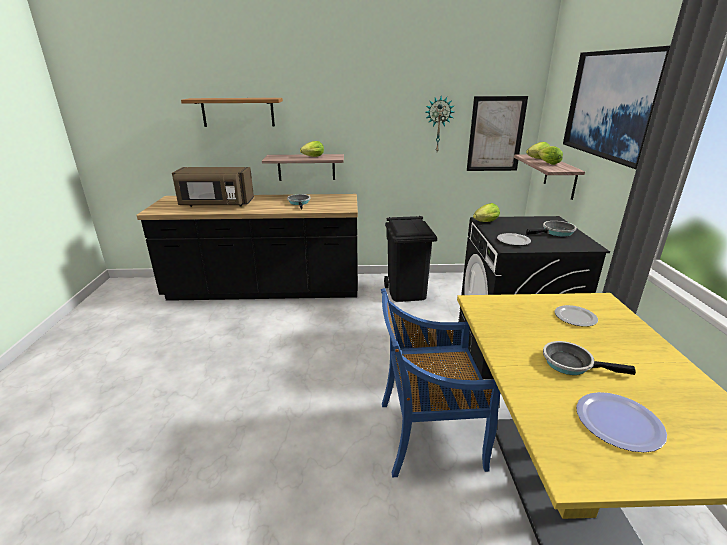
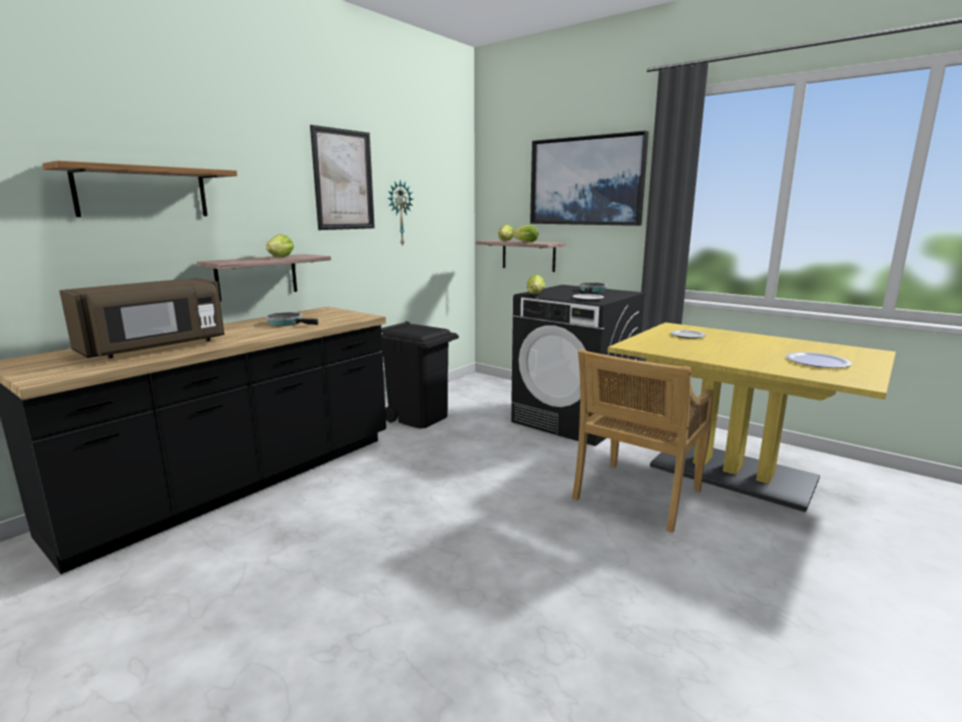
camera: 50 degrees left, 10 degrees down
blue chair [381,288,500,477] -> beige chair [572,349,713,533]
picture [467,96,528,171] -> picture moved to [310,125,375,230]
frying pan [543,341,636,375] -> none

